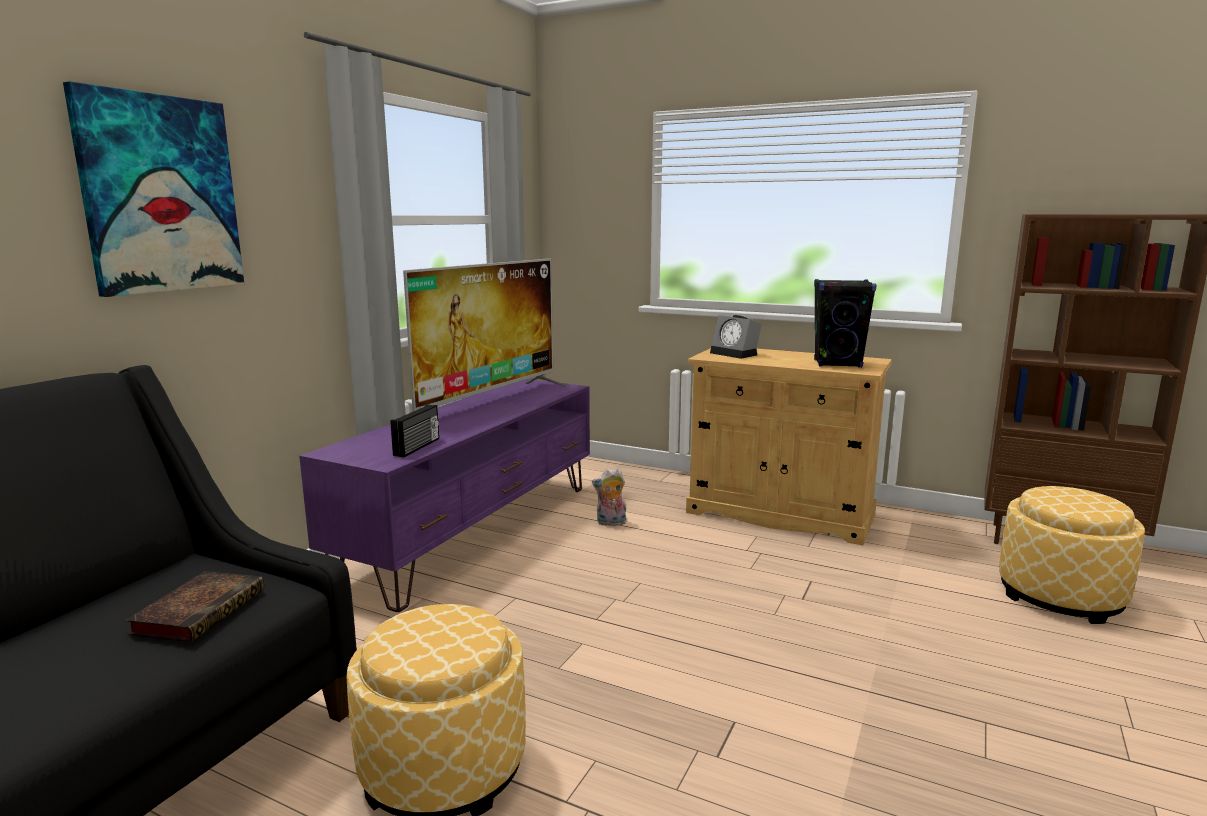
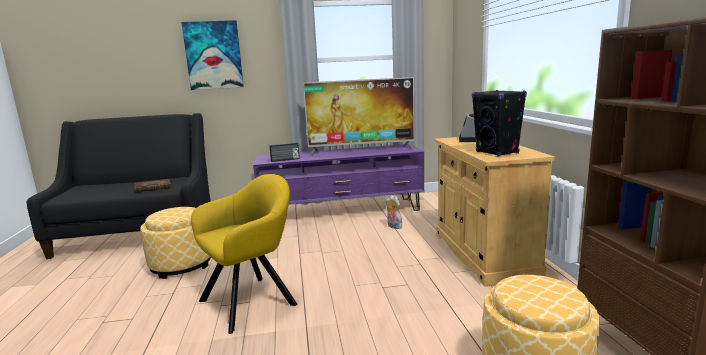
camera: 55 degrees right, 0 degrees up
none -> yellow armchair [191,174,297,334]

